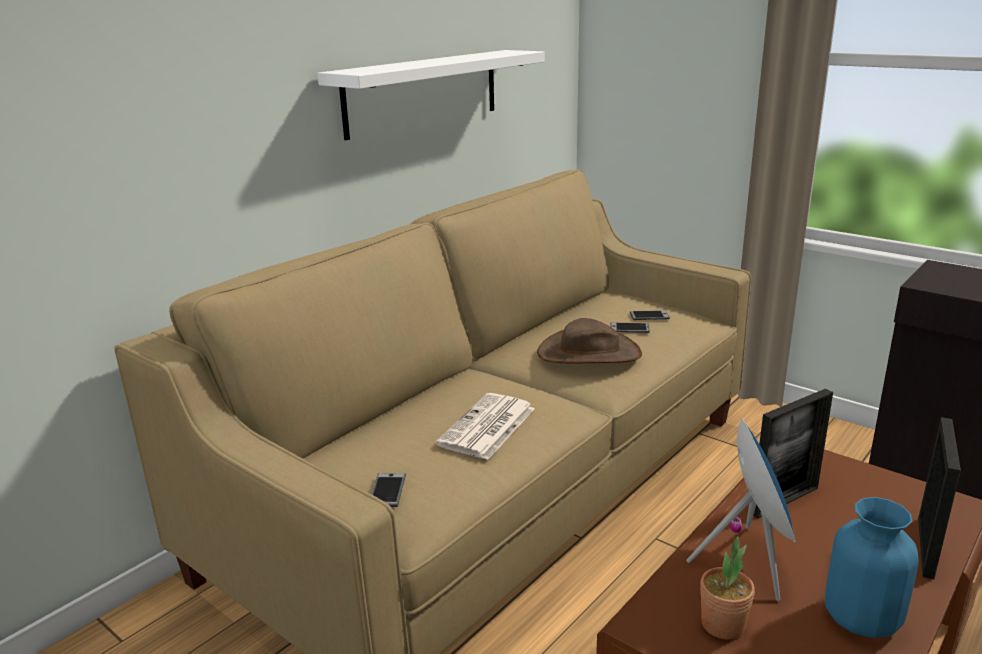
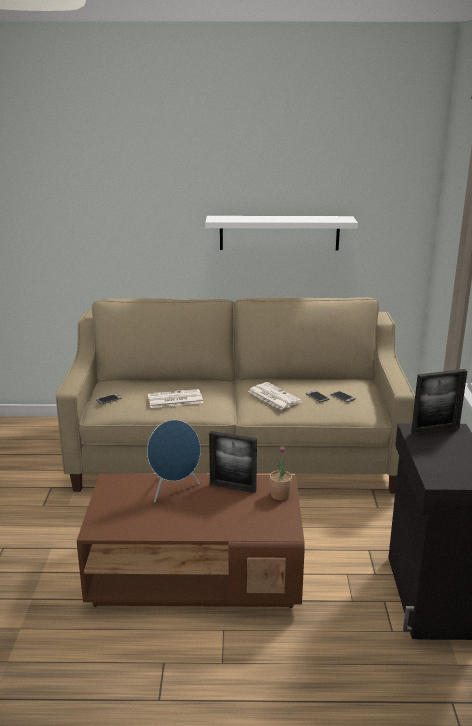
camera: 50 degrees right, 0 degrees up
brown hat [537,318,642,364] -> newspaper [248,382,302,410]
potted plant [700,517,755,640] -> potted plant moved to [269,446,292,500]
blue vase [825,497,919,638] -> none
picture frame [918,417,961,579] -> picture frame moved to [411,369,467,435]

